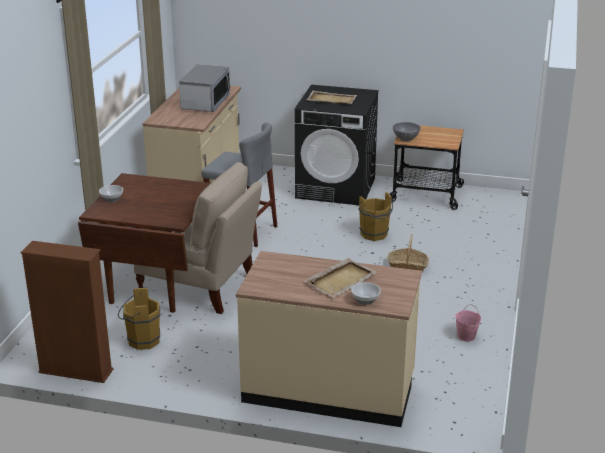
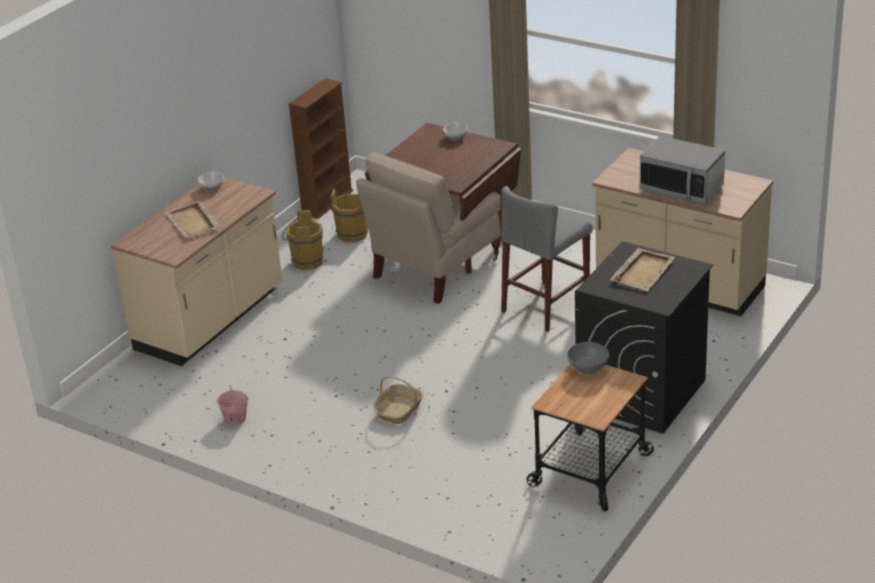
camera: 110 degrees right, 5 degrees up
bowl [351,282,381,305] -> bowl moved to [198,172,224,191]
brown bucket [358,192,393,241] -> brown bucket moved to [282,210,323,270]

